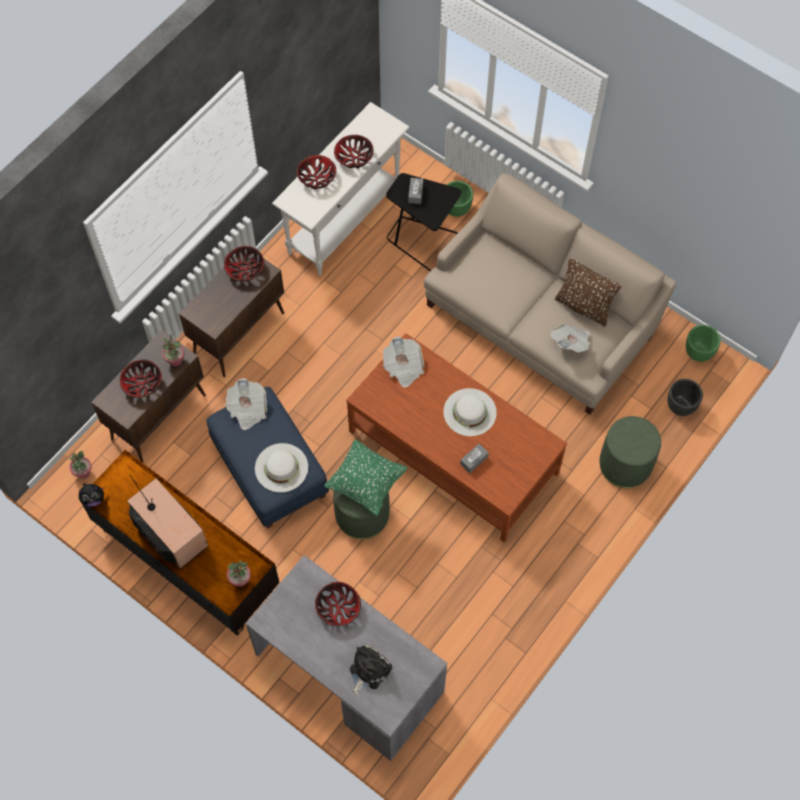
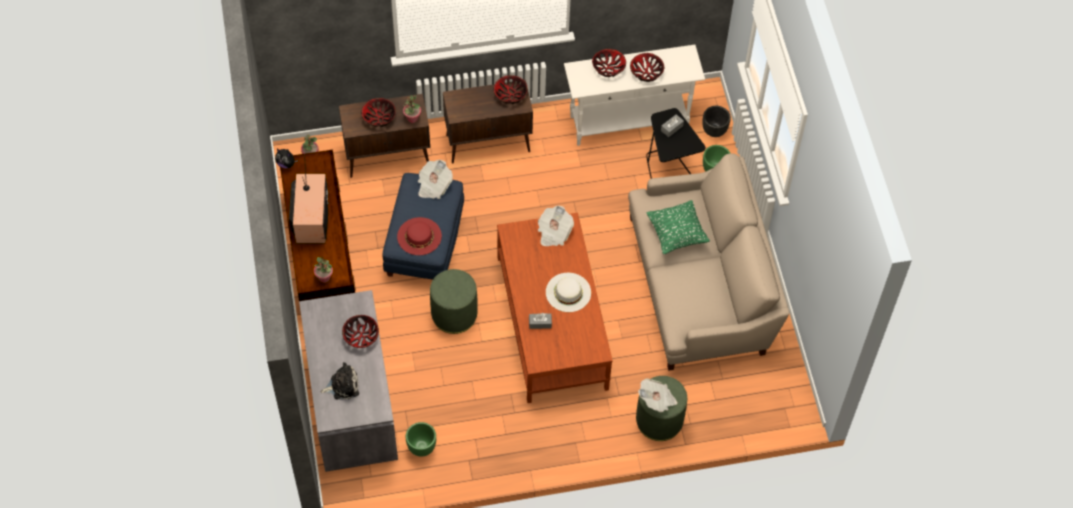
camera: 40 degrees right, 5 degrees down
white hat [255,443,308,493] -> red hat [397,217,442,255]
green pillow [324,439,407,516] -> green pillow moved to [647,200,710,255]
newspaper [550,324,591,353] -> newspaper moved to [638,378,677,413]
brown pillow [555,258,621,327] -> none
black planter [668,379,703,416] -> black planter moved to [702,106,731,137]
green planter [686,325,721,362] -> green planter moved to [406,422,436,457]

